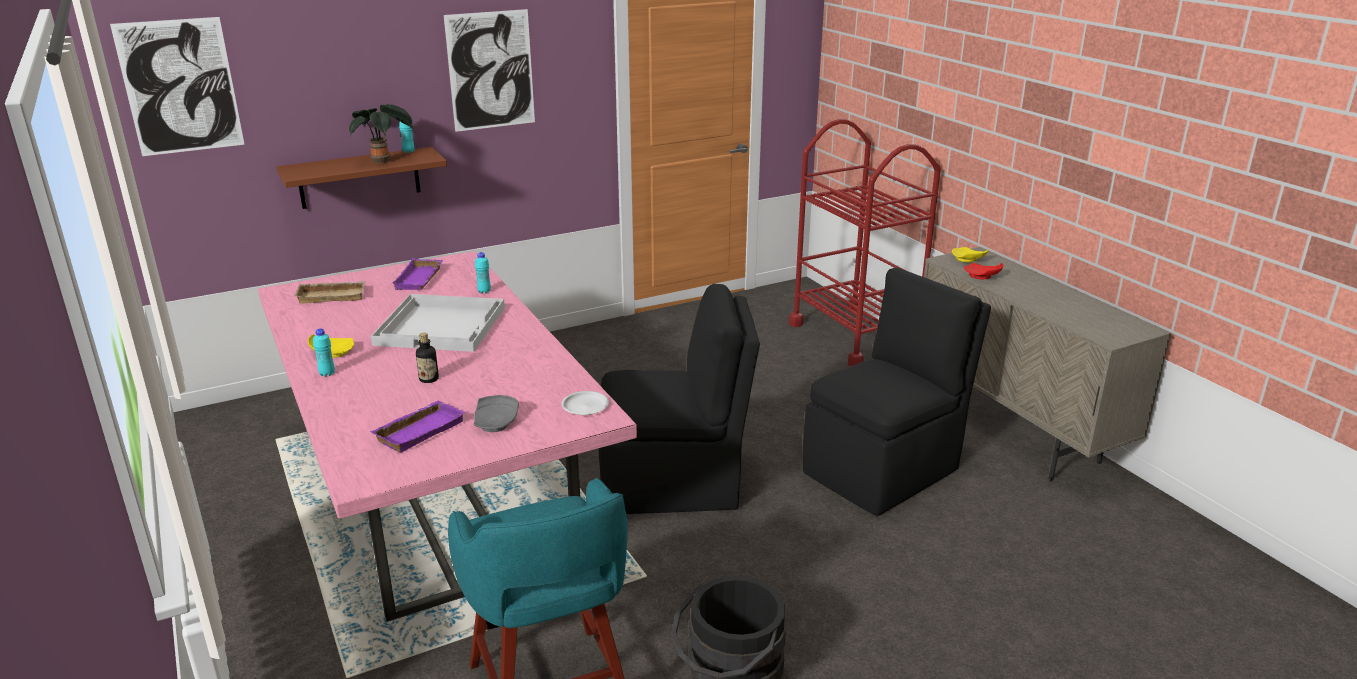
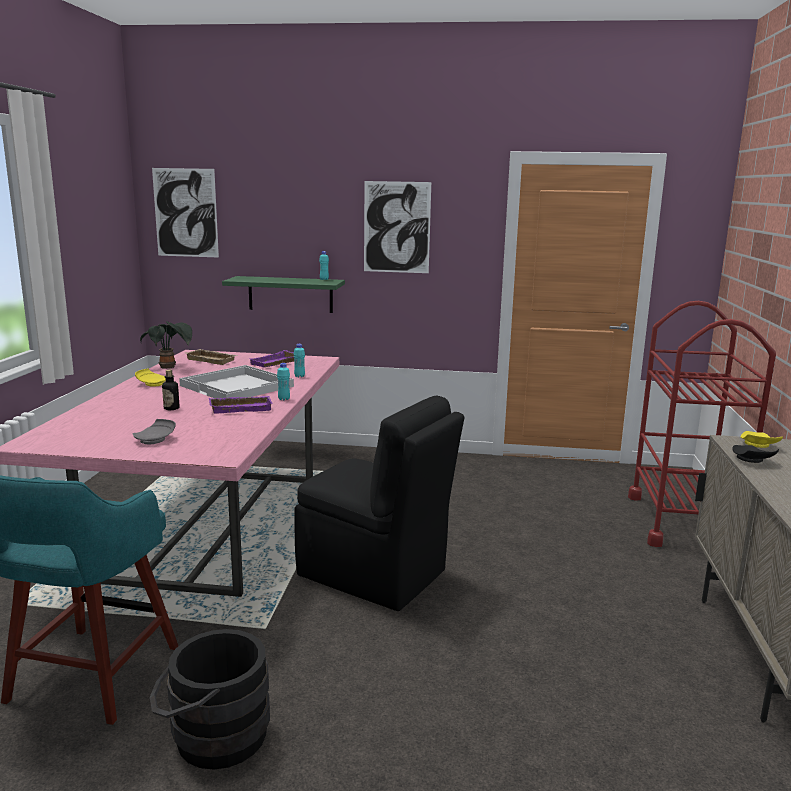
camera: 35 degrees right, 10 degrees down
brown shelf [276,147,447,209] -> green shelf [222,276,345,313]
turquoise bottle [313,329,335,377] -> turquoise bottle moved to [277,363,290,401]
potted plant [349,104,414,163] -> potted plant moved to [140,321,192,369]
purple tray [370,400,466,452] -> purple tray moved to [209,396,273,414]
white plate [561,391,609,415] -> none
black chair [803,267,991,516] -> none
red plate [964,263,1003,279] -> black plate [732,445,779,463]

